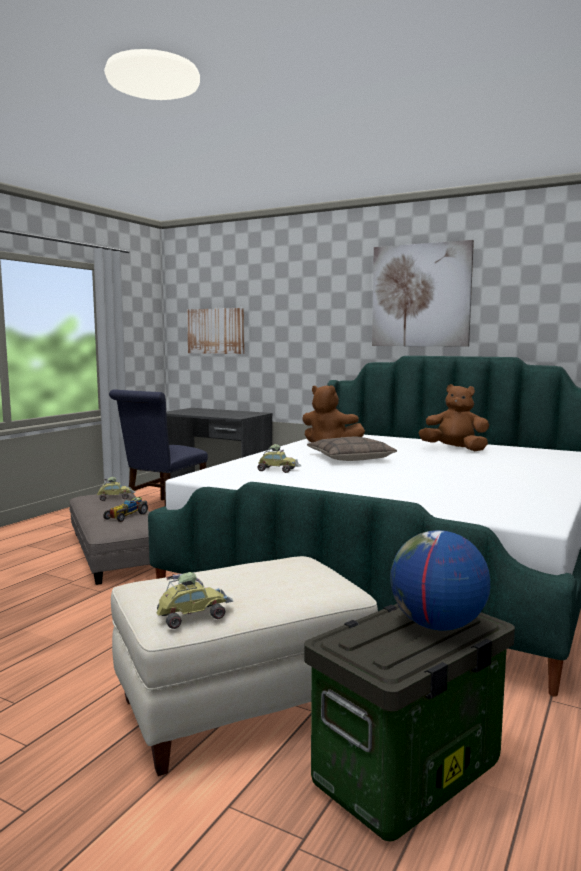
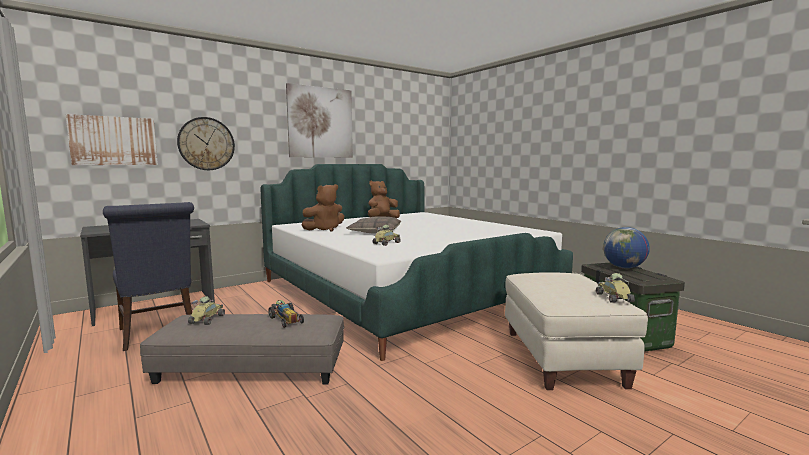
camera: 65 degrees left, 0 degrees up
none -> wall clock [177,117,235,170]

